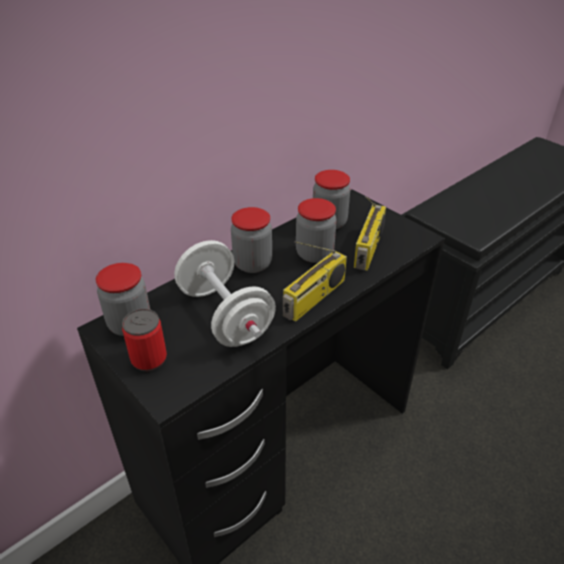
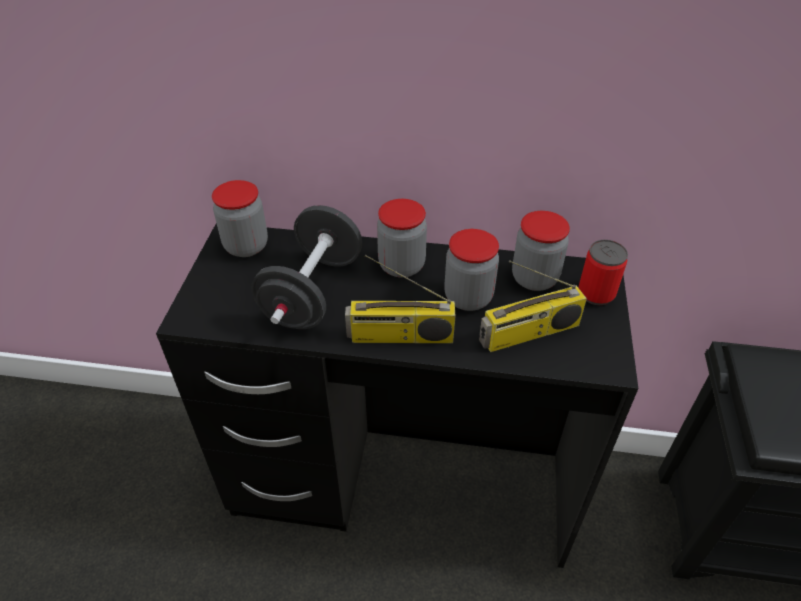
camera: 50 degrees right, 5 degrees up
can [122,309,167,371] -> can moved to [578,240,628,305]
white dumbbell [174,240,276,347] -> black dumbbell [251,205,362,329]

